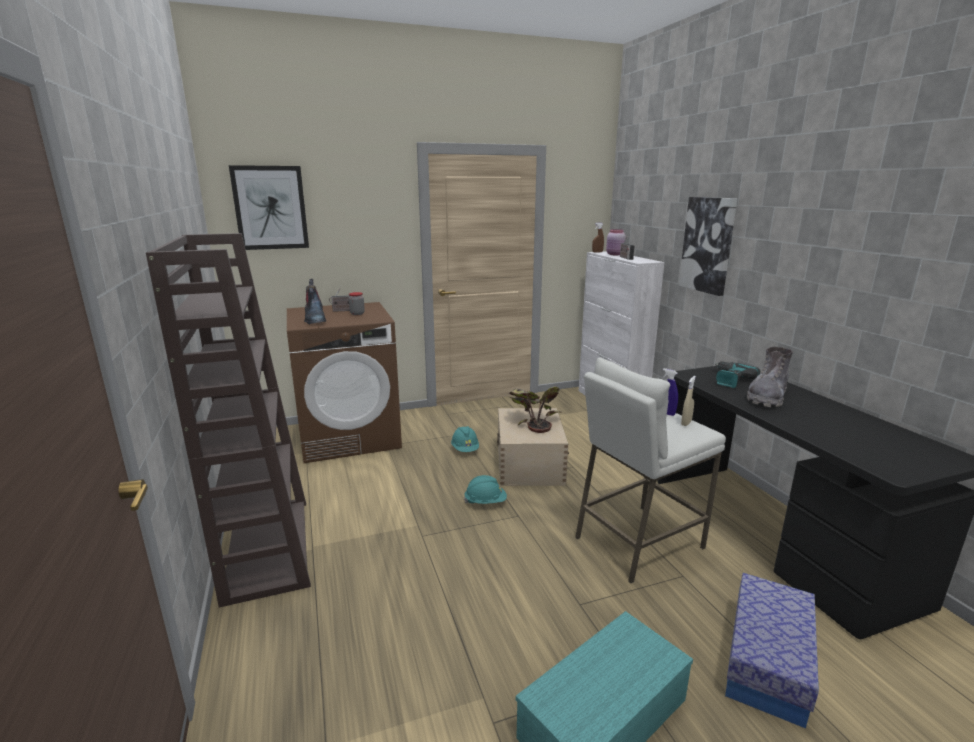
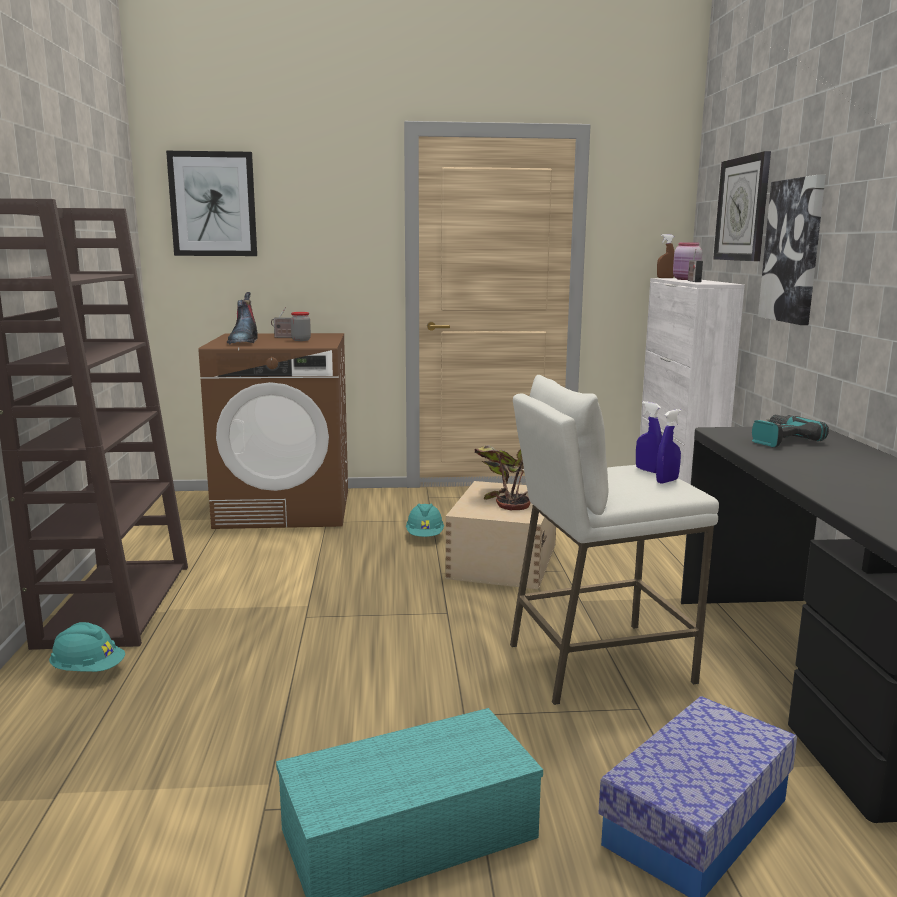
camera: 15 degrees right, 5 degrees down
turquoise hard hat [464,475,507,504] -> turquoise hard hat moved to [49,622,125,672]
beige spray bottle [681,376,696,426] -> blue spray bottle [656,409,681,484]
grey boot [747,347,793,407] -> none
none -> wall clock [713,151,771,261]

